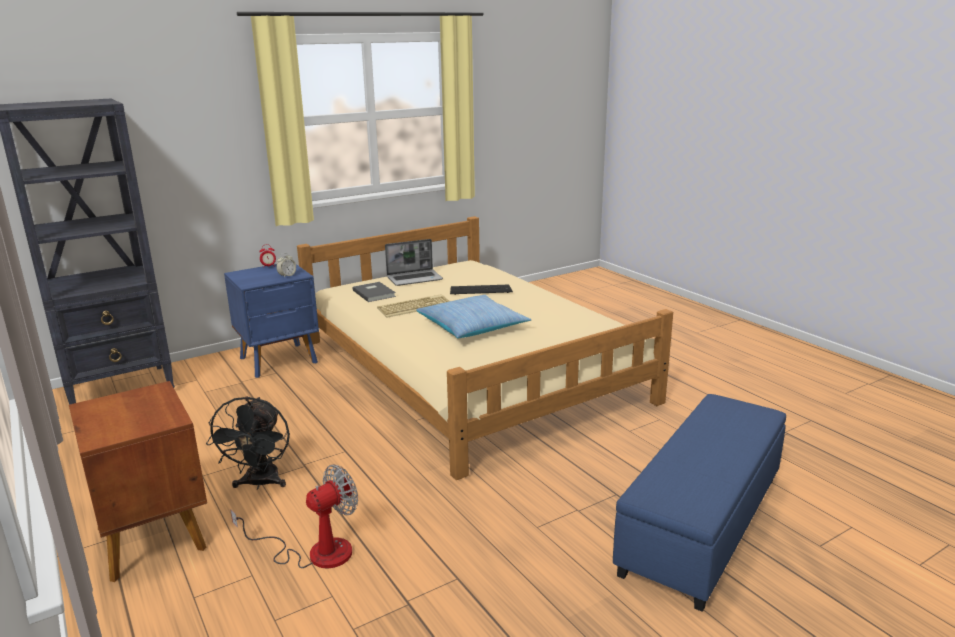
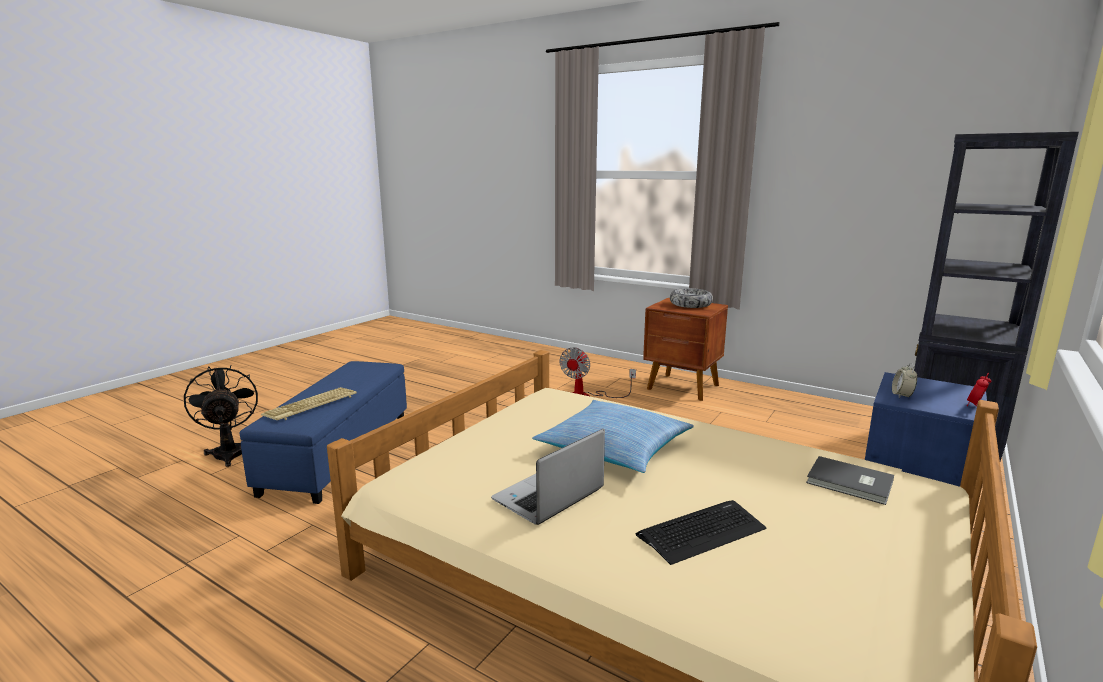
camera: 155 degrees right, 5 degrees down
black fan [206,396,290,490] -> black fan moved to [184,365,258,467]
keyboard [377,294,450,318] -> keyboard moved to [261,387,357,420]
laptop [385,239,443,286] -> laptop moved to [491,429,605,525]
none -> bowl [670,288,713,308]

